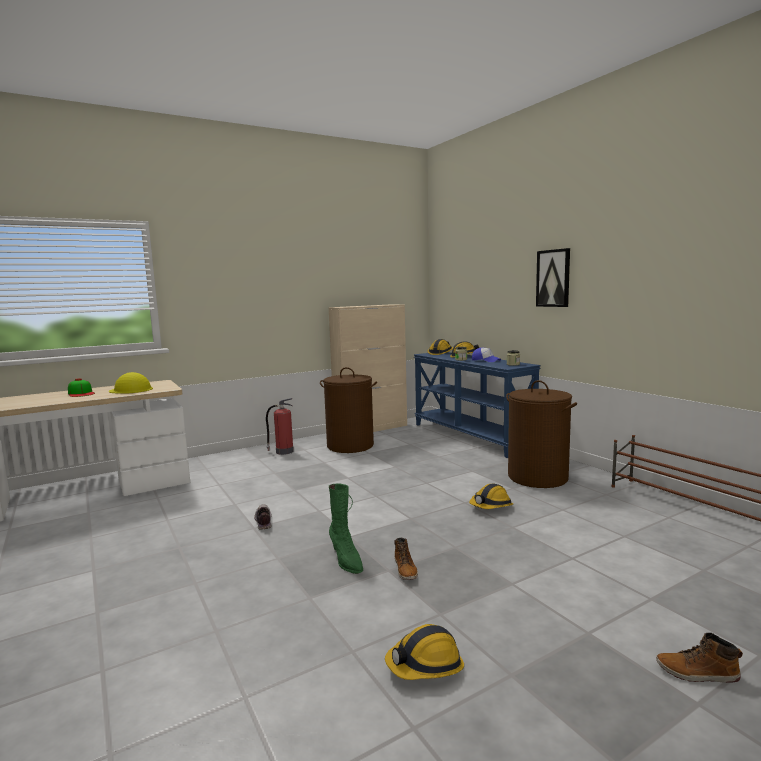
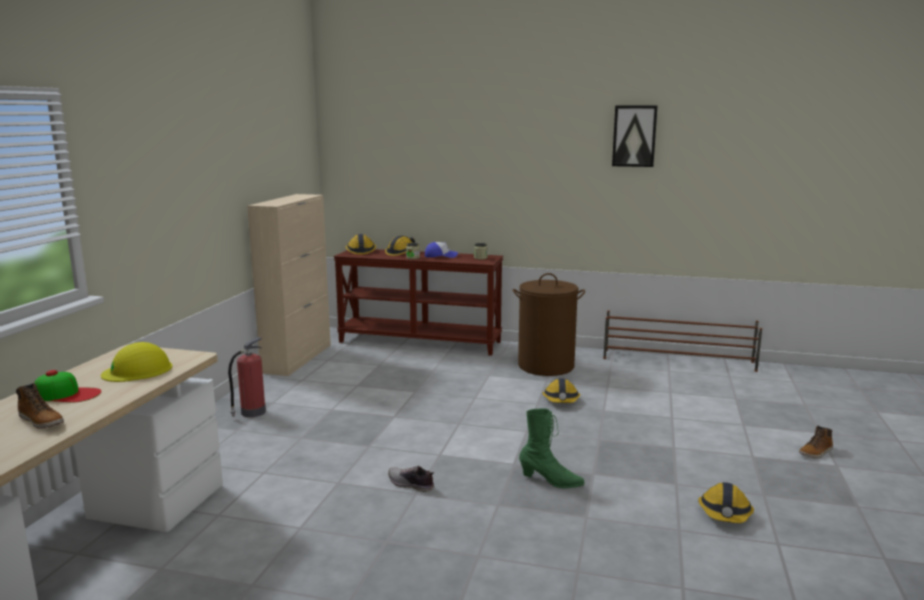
camera: 45 degrees left, 5 degrees up
brown laundry basket [320,367,377,453] -> none
boot [394,538,418,580] -> boot moved to [16,383,64,429]
blue console table [414,352,541,458] -> brown console table [333,249,503,356]
picture [536,248,570,307] -> picture moved to [612,106,658,167]

